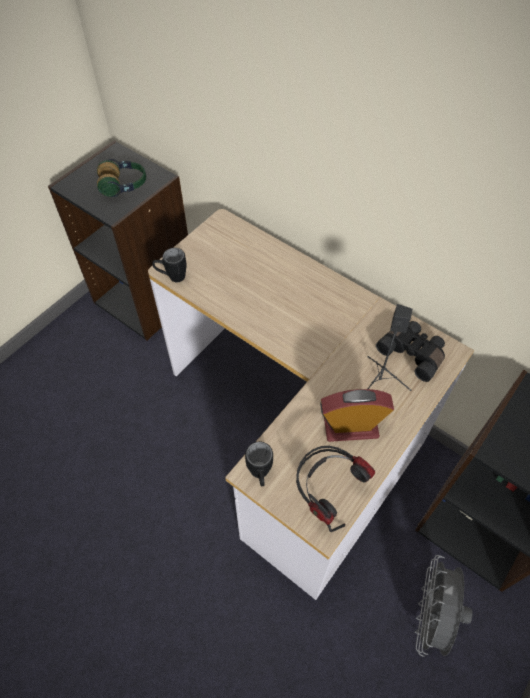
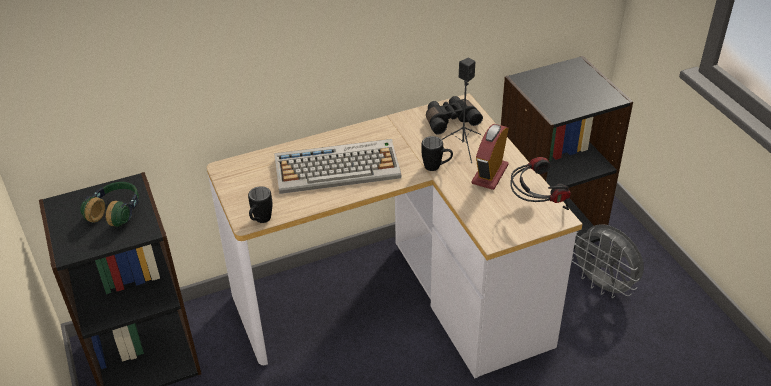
camera: 60 degrees left, 15 degrees down
black mug [245,442,273,486] -> black mug moved to [421,136,453,171]
none -> keyboard [274,139,401,194]

